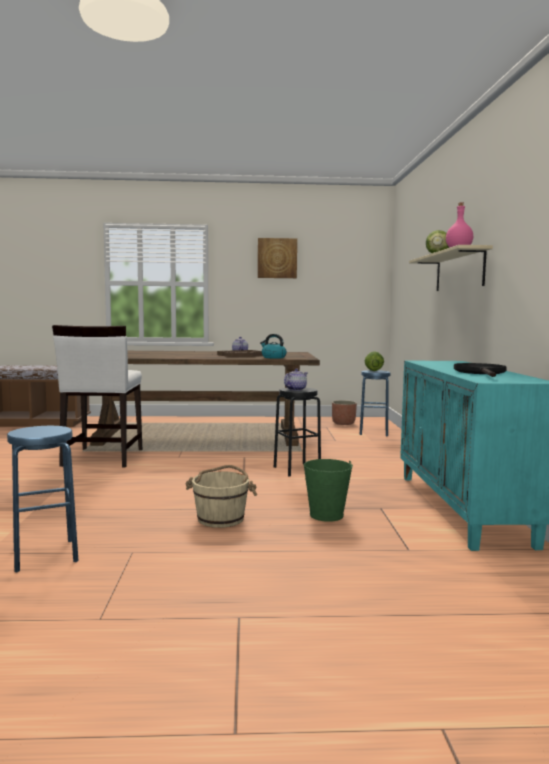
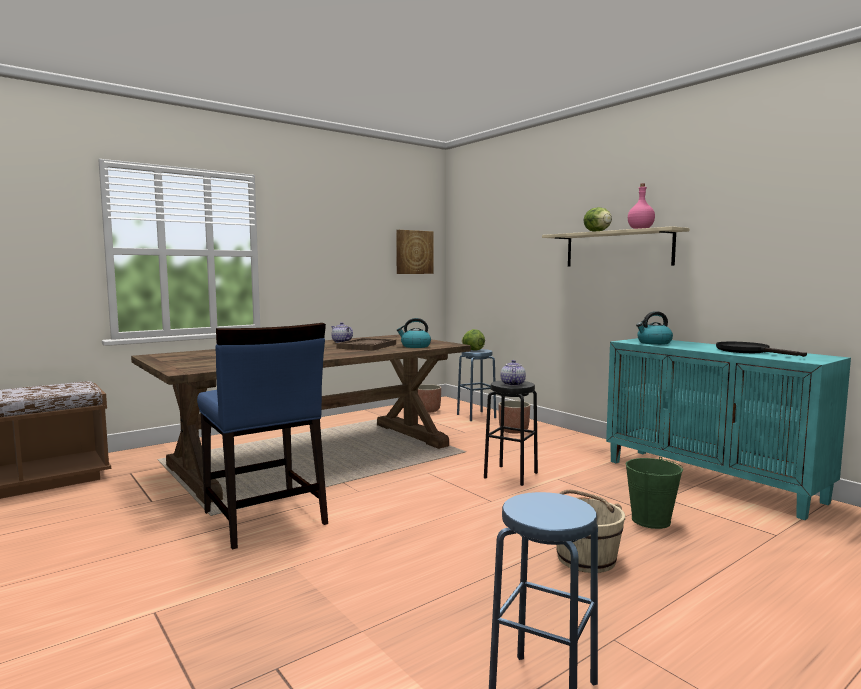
camera: 35 degrees left, 0 degrees up
white chair [52,325,142,467] -> blue chair [197,323,328,550]
picture [258,238,297,278] -> picture moved to [396,230,434,274]
none -> planter [498,400,530,434]
none -> kettle [636,311,673,345]

